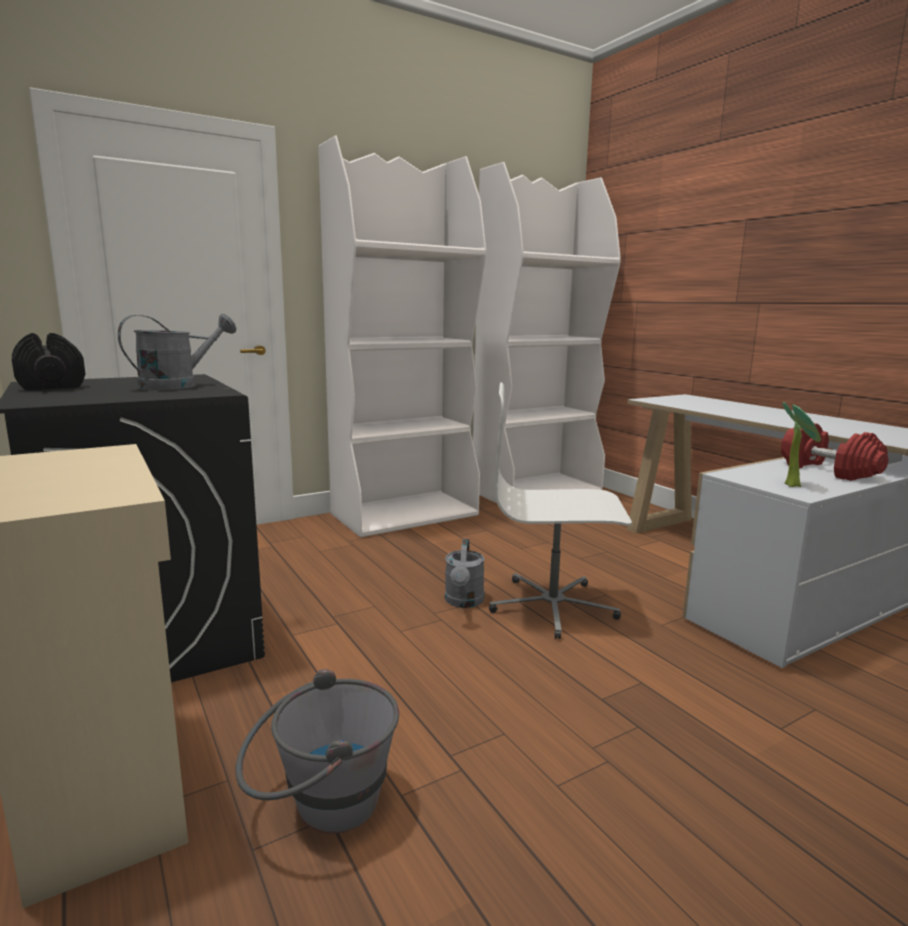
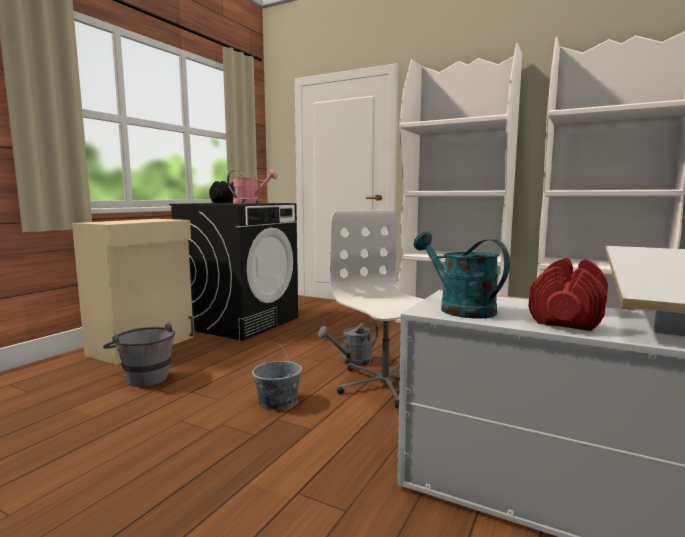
camera: 60 degrees right, 5 degrees down
grey watering can [118,314,236,390] -> pink watering can [227,169,278,204]
potted plant [783,402,821,487] -> turquoise watering can [414,232,510,319]
none -> grey bucket [252,344,302,410]

